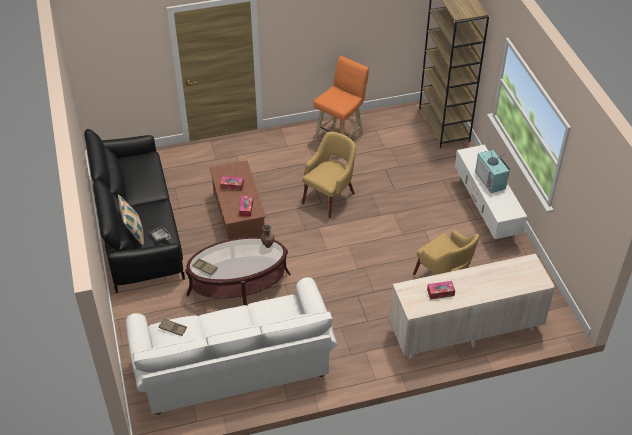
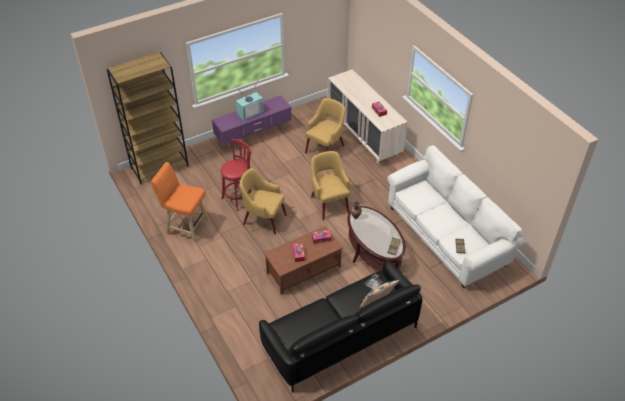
camera: 105 degrees left, 0 degrees up
white tv stand [455,145,527,245] -> purple tv stand [212,95,292,151]
none -> red stool [221,139,251,211]
none -> yellow armchair [311,151,350,220]

